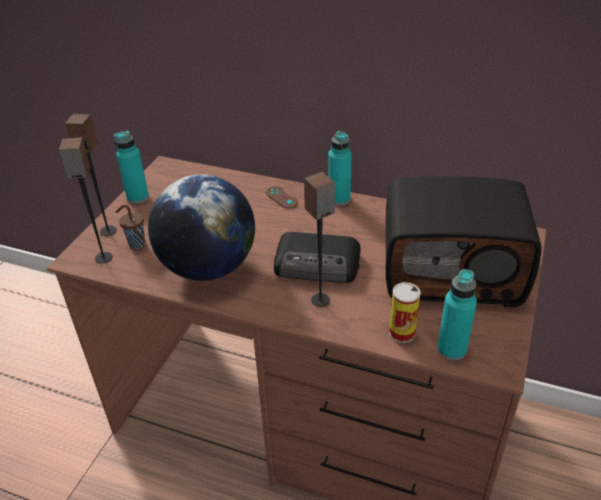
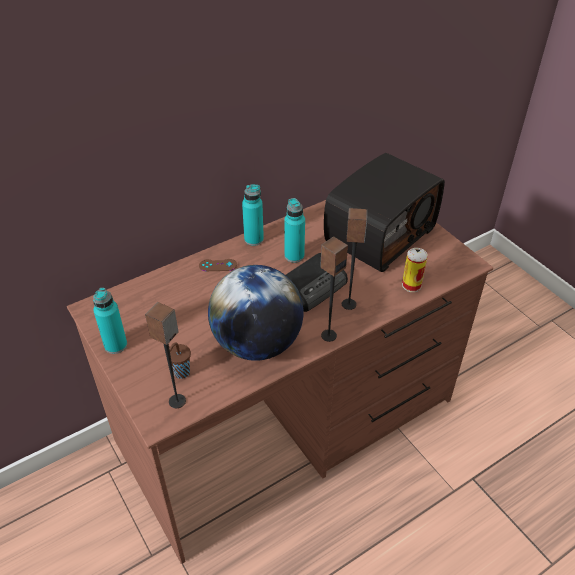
camera: 55 degrees left, 5 degrees up
speaker [65,114,117,236] -> speaker moved to [320,236,348,342]
turquoise bottle [437,269,477,360] -> turquoise bottle moved to [284,198,305,263]

